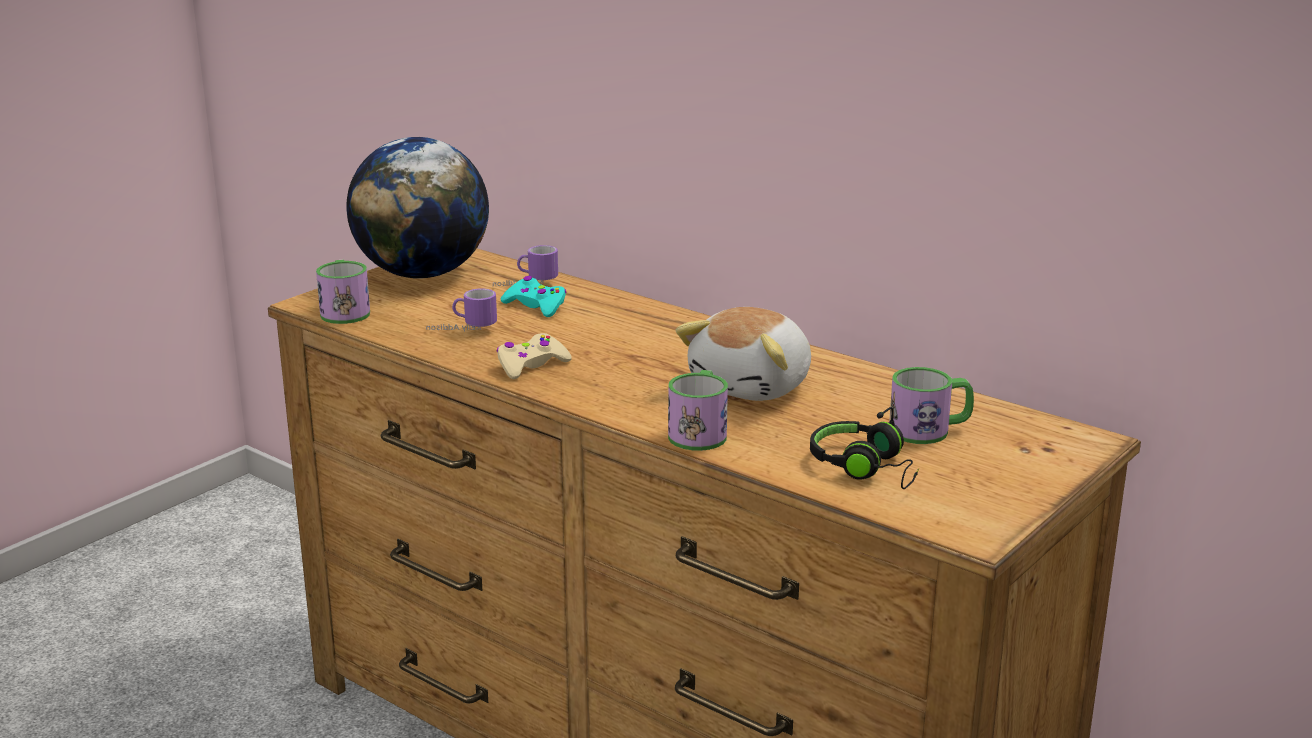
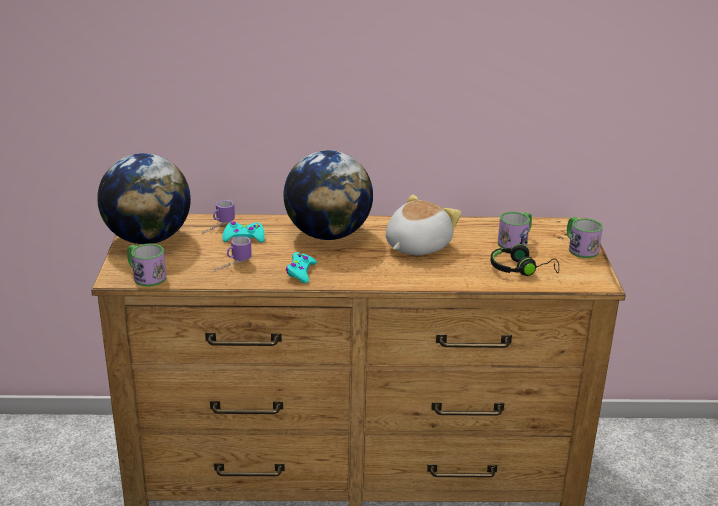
camera: 40 degrees left, 5 degrees up
beige game controller [496,333,572,379] -> turquoise game controller [286,252,317,283]
mug [668,370,728,451] -> mug moved to [567,217,603,258]
plush toy [676,307,811,401] -> plush toy turned 135 degrees counterclockwise [386,195,462,256]
none -> globe [284,150,373,240]

